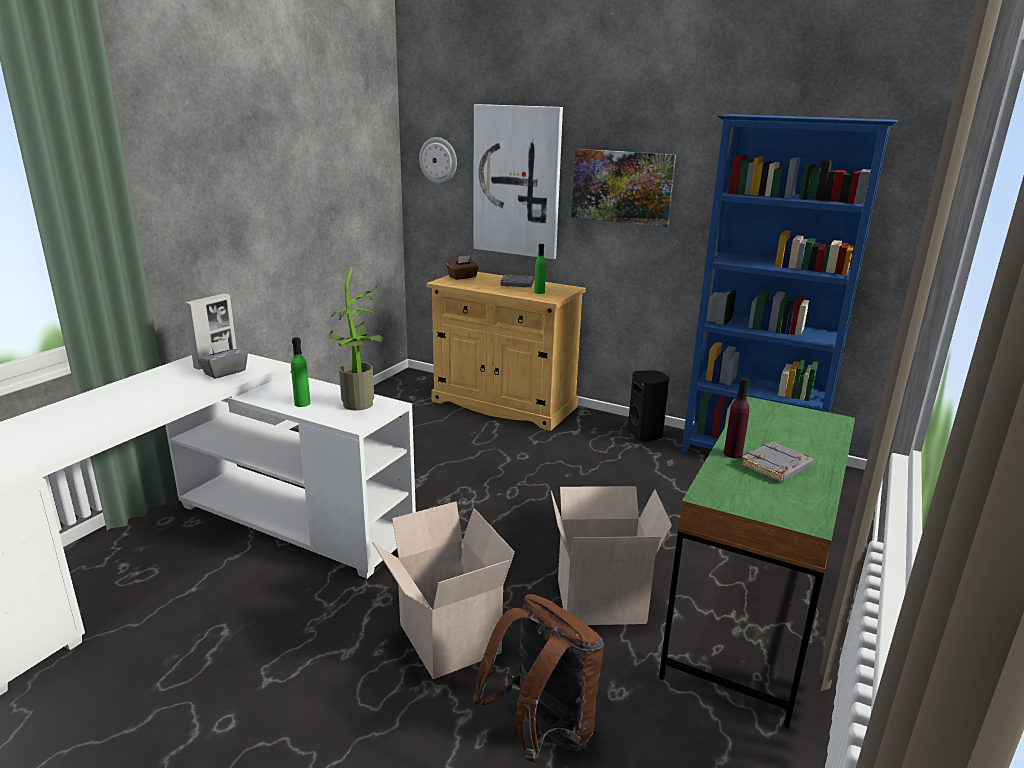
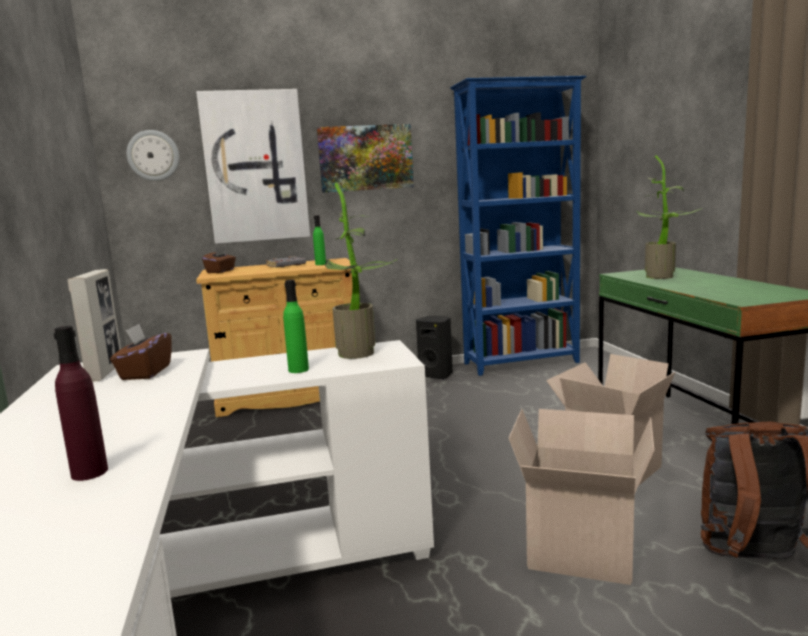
camera: 40 degrees left, 10 degrees down
grey tissue box [198,339,248,379] -> brown tissue box [110,324,172,380]
purple bottle [724,378,750,459] -> purple bottle moved to [54,326,108,481]
grey book [741,441,813,482] -> none
none -> potted plant [635,155,702,279]

